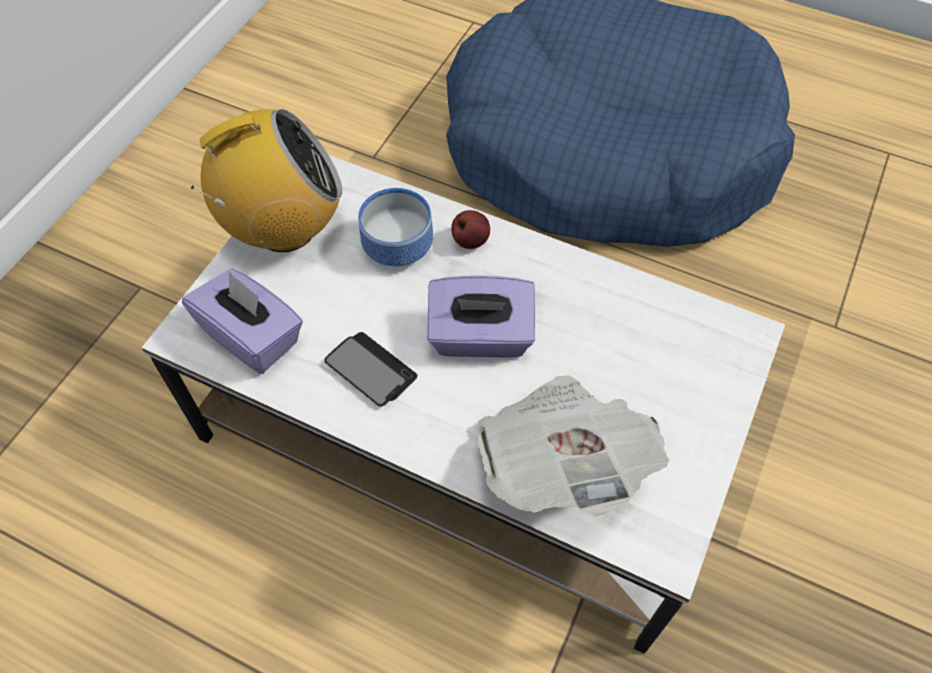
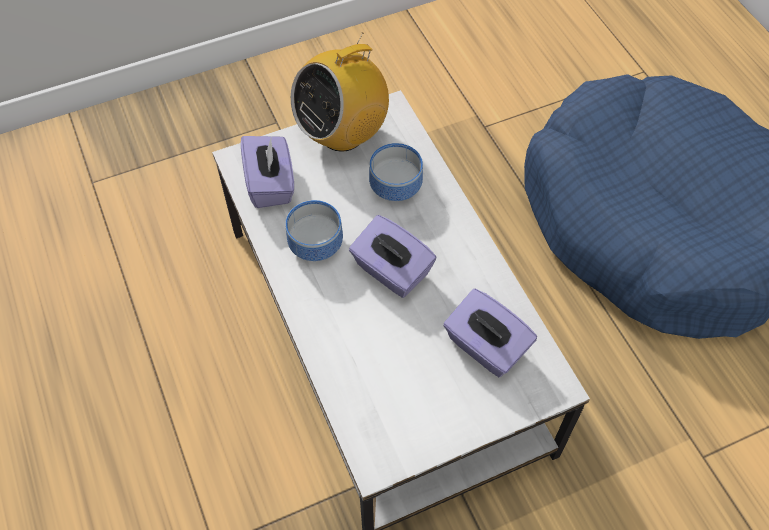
camera: 40 degrees right, 0 degrees up
radio [191,109,343,252] -> radio turned 120 degrees clockwise [291,32,389,152]
phone [324,332,417,407] -> bowl [285,200,343,261]
apple [451,210,490,249] -> none
newspaper [478,376,670,516] -> none
none -> purple tissue box [443,289,537,377]

